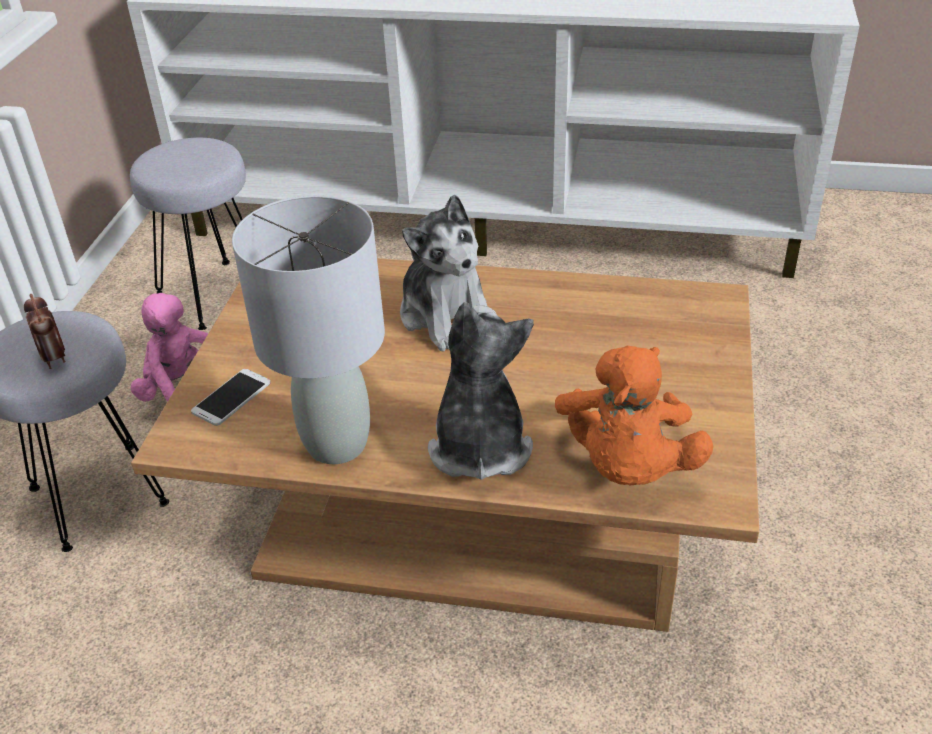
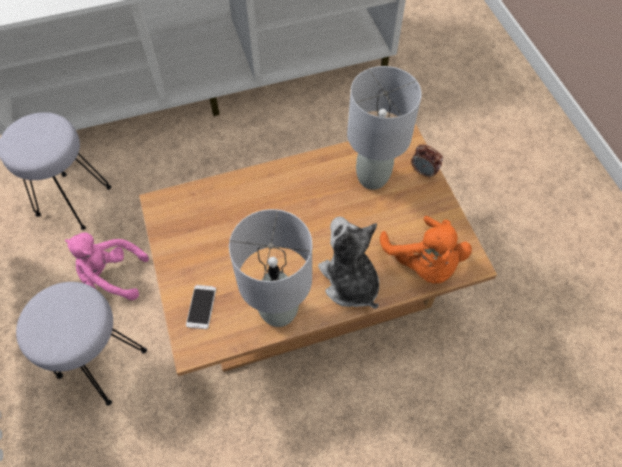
camera: 30 degrees left, 20 degrees up
alarm clock [24,294,65,369] -> alarm clock moved to [411,145,443,179]
plush toy [400,194,487,351] -> none
none -> grey table lamp [347,66,422,190]

